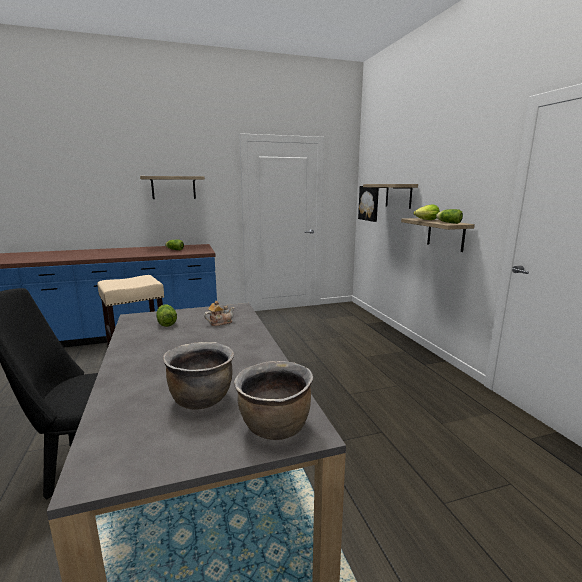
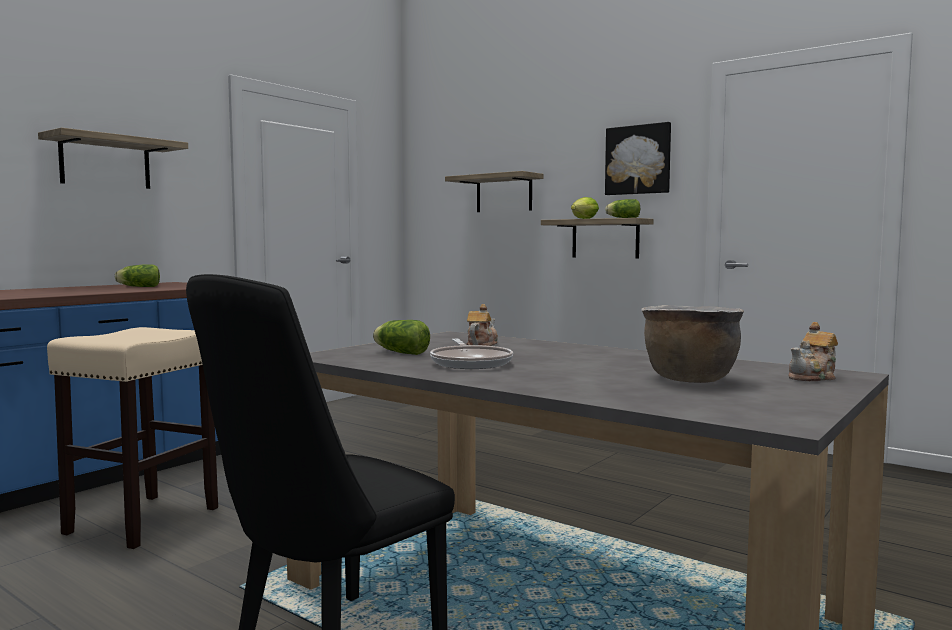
camera: 35 degrees left, 10 degrees down
brown cooking pot [234,361,313,440] -> teapot [789,322,838,381]
picture [358,186,379,222] -> picture moved to [605,122,671,195]
none -> frying pan [430,339,513,369]

